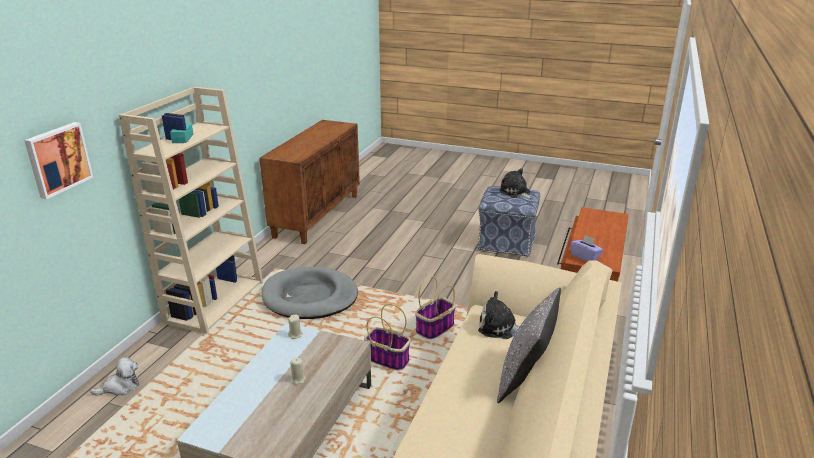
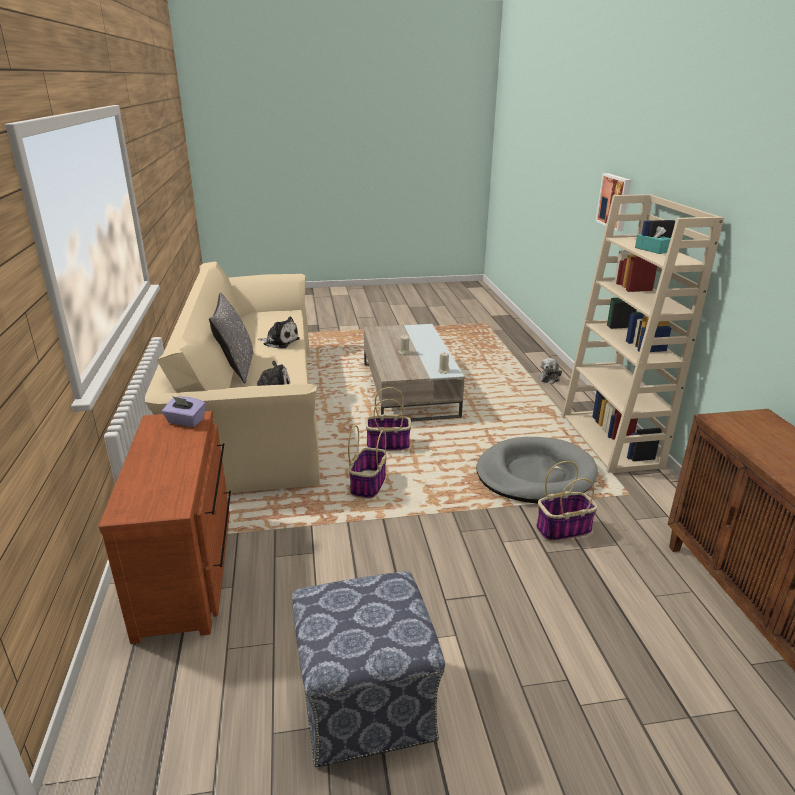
camera: 150 degrees right, 0 degrees up
plush toy [499,168,533,199] -> plush toy moved to [258,317,300,348]
none -> basket [536,461,598,542]

